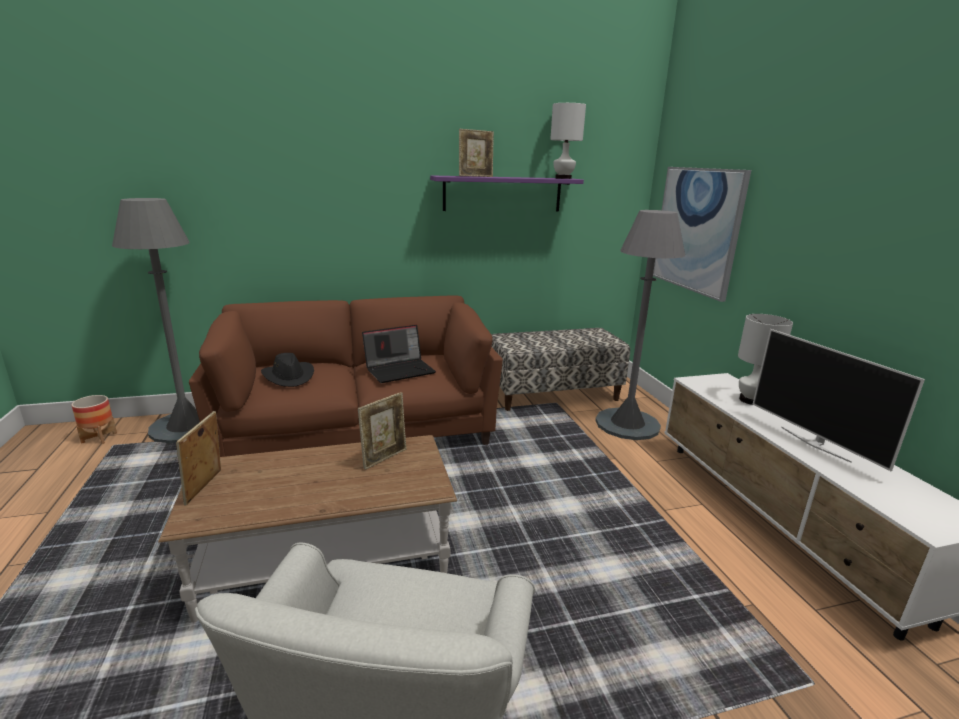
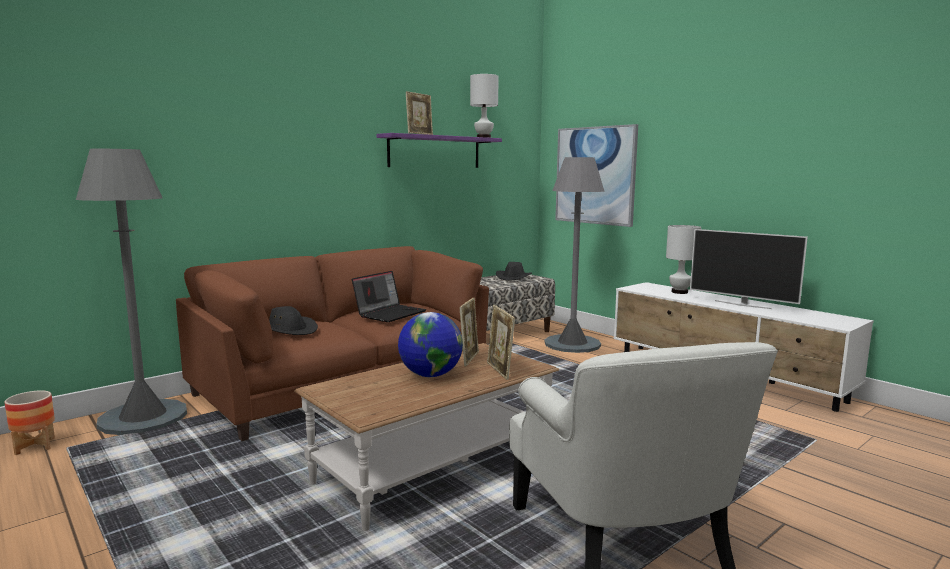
camera: 25 degrees left, 10 degrees down
picture frame [176,411,221,505] -> picture frame moved to [487,305,515,380]
none -> globe [398,312,463,377]
none -> black hat [496,262,532,281]

